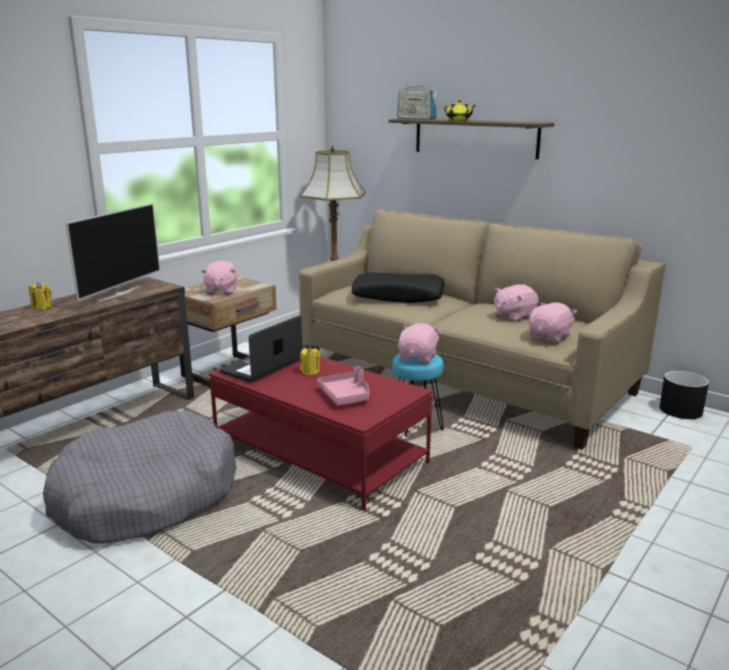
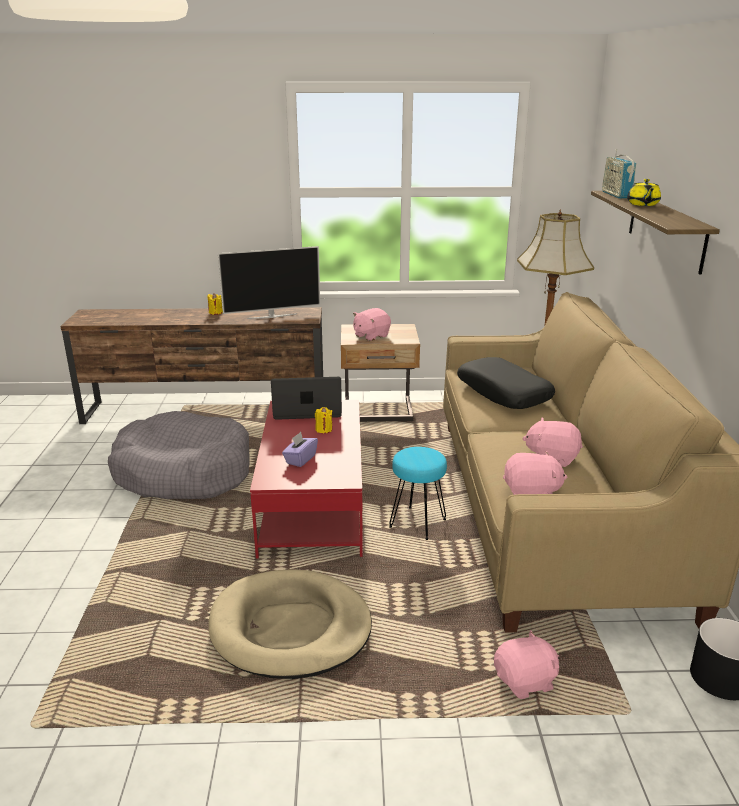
camera: 50 degrees right, 5 degrees up
pink tray [317,367,369,406] -> purple tissue box [282,432,318,467]
pink plush toy [398,323,441,364] -> pink plush toy moved to [494,630,559,699]
none -> beige dog bed [208,569,372,679]

